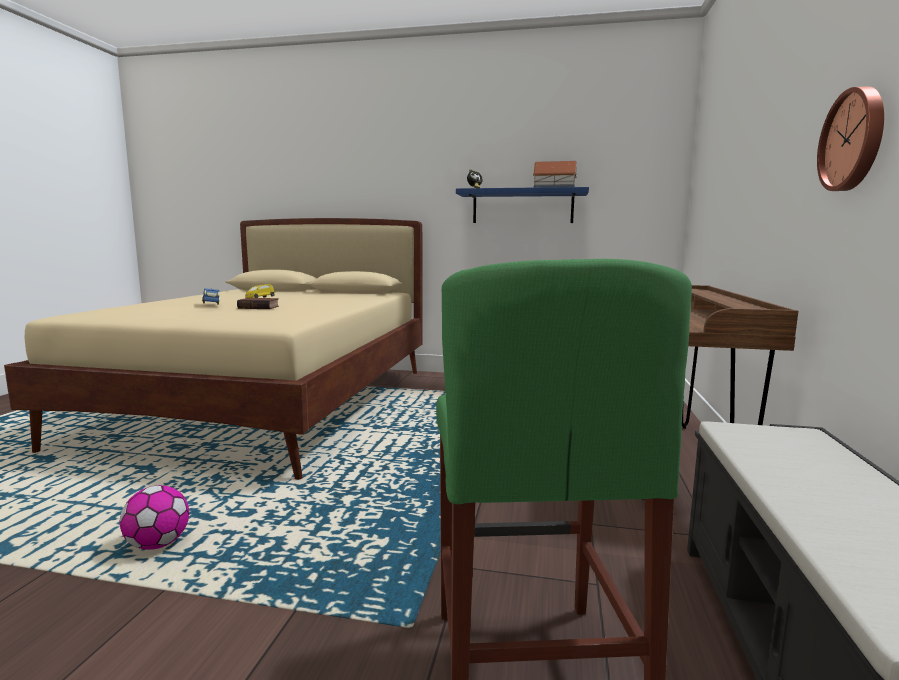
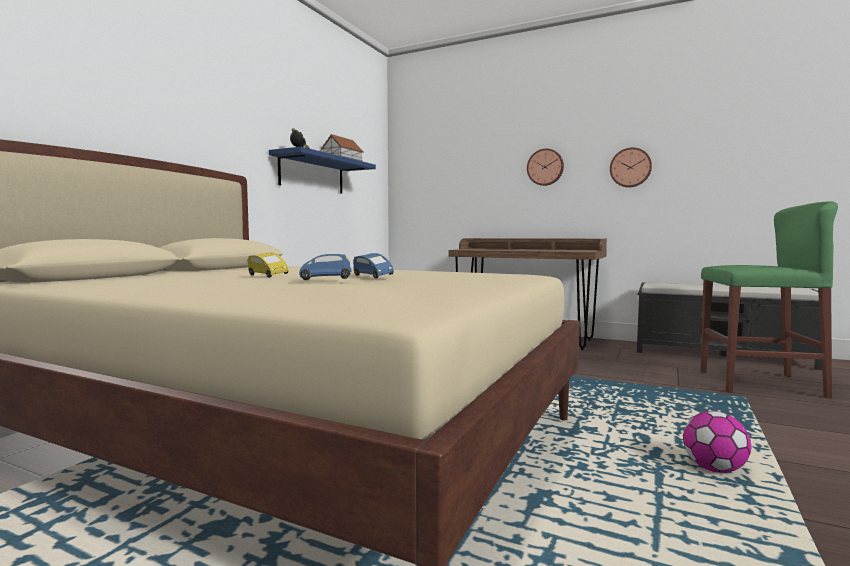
camera: 75 degrees left, 5 degrees down
book [237,298,279,309] -> blue toy car [353,253,394,278]
none -> wall clock [527,149,564,186]

